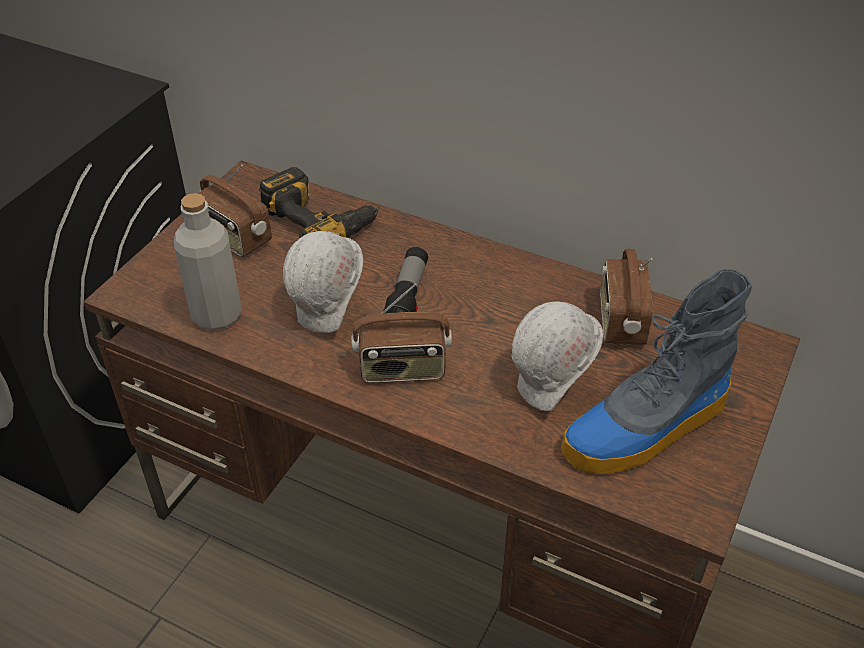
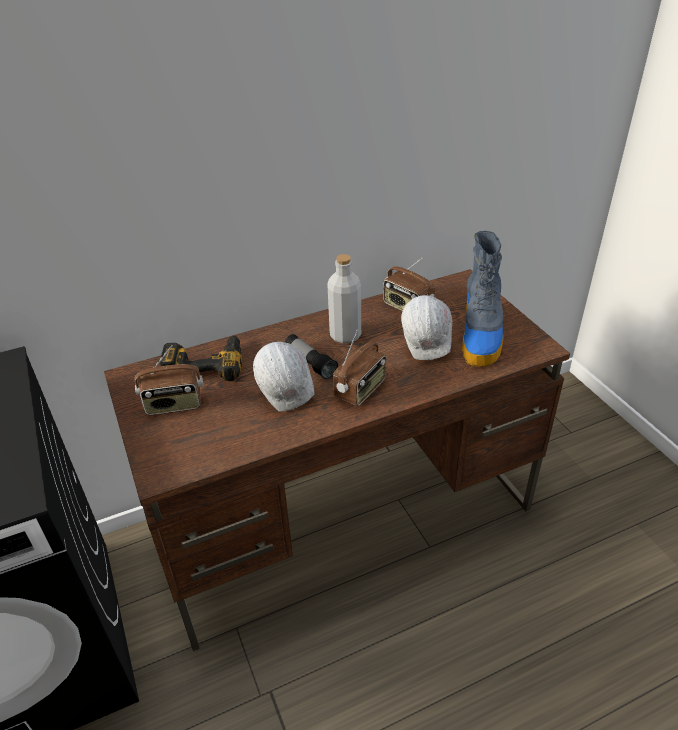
camera: 50 degrees left, 5 degrees down
grey bottle [174,193,242,330] -> grey bottle moved to [327,254,361,344]

